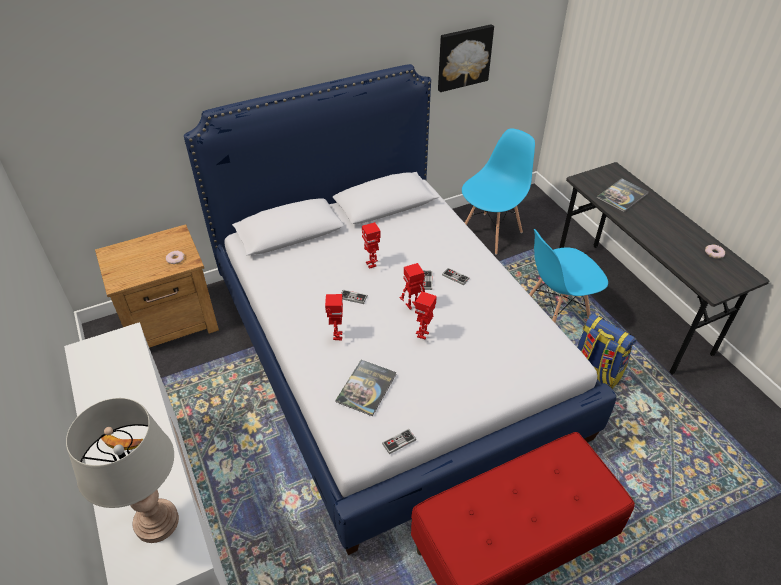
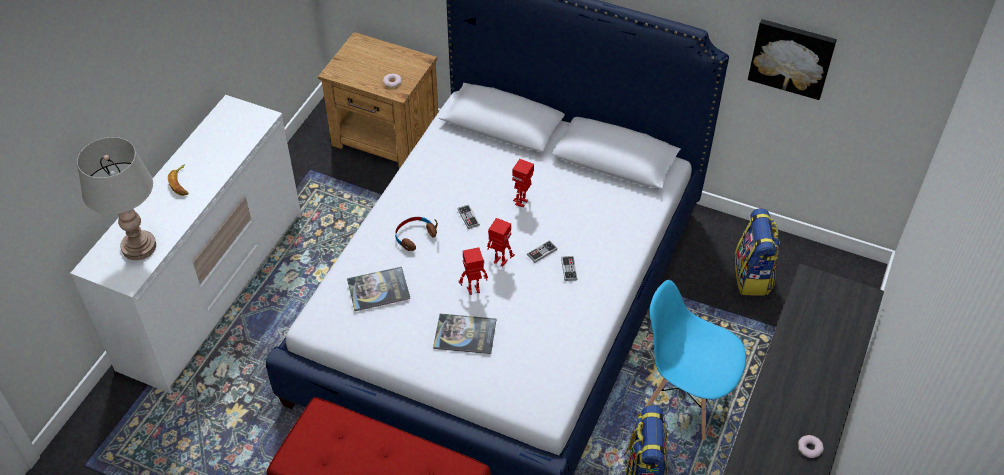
camera: 50 degrees right, 5 degrees up
toy robot [325,294,343,340] -> brown headphones [395,217,438,251]
game controller [382,429,416,454] -> none
blue chair [462,128,535,255] -> backpack [735,209,780,296]
book [597,178,649,212] -> book moved to [433,314,496,354]

